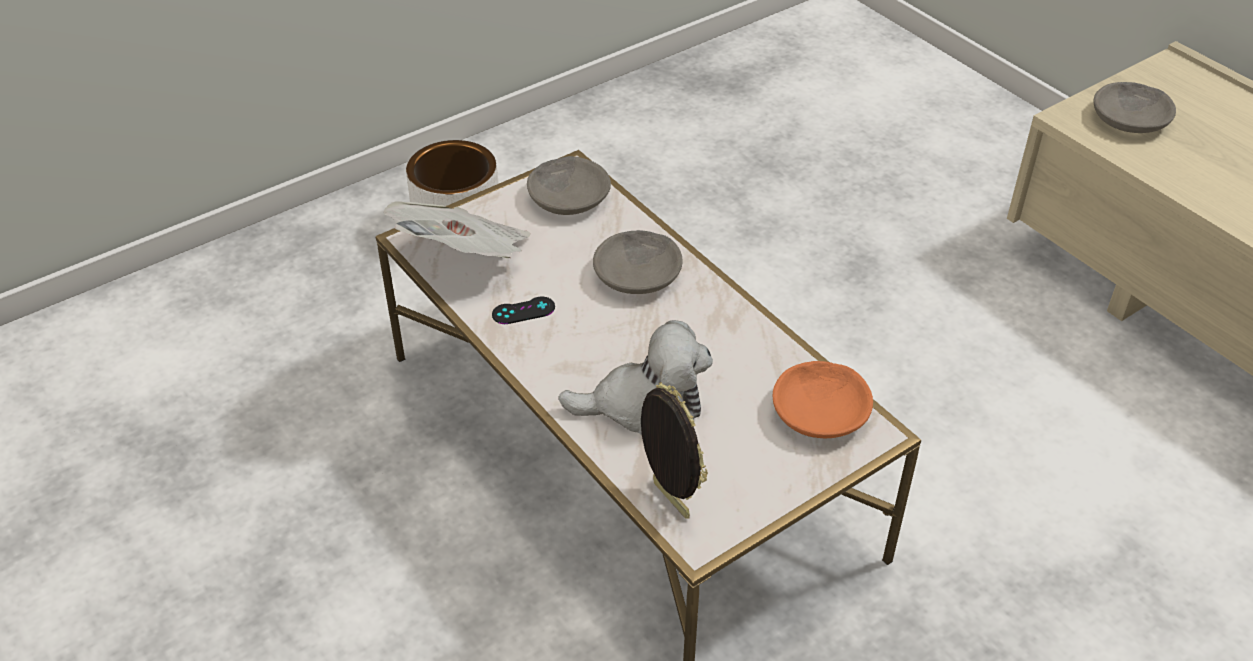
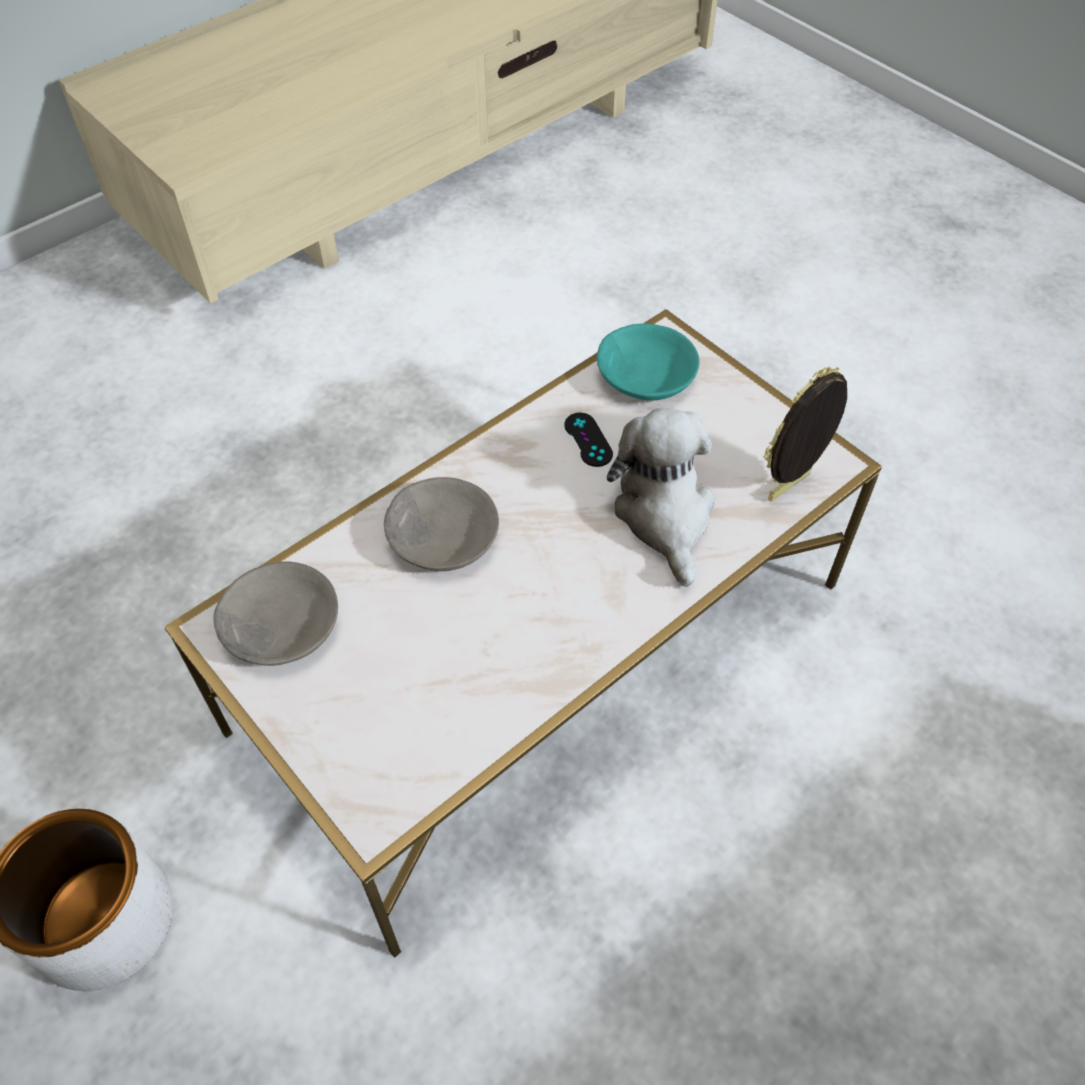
camera: 95 degrees left, 10 degrees up
newspaper [384,201,531,259] -> none
black game controller [492,297,555,324] -> black game controller moved to [564,413,613,467]
orange bowl [773,361,873,438] -> turquoise bowl [597,323,700,400]
grey bowl [1093,82,1176,133] -> none

